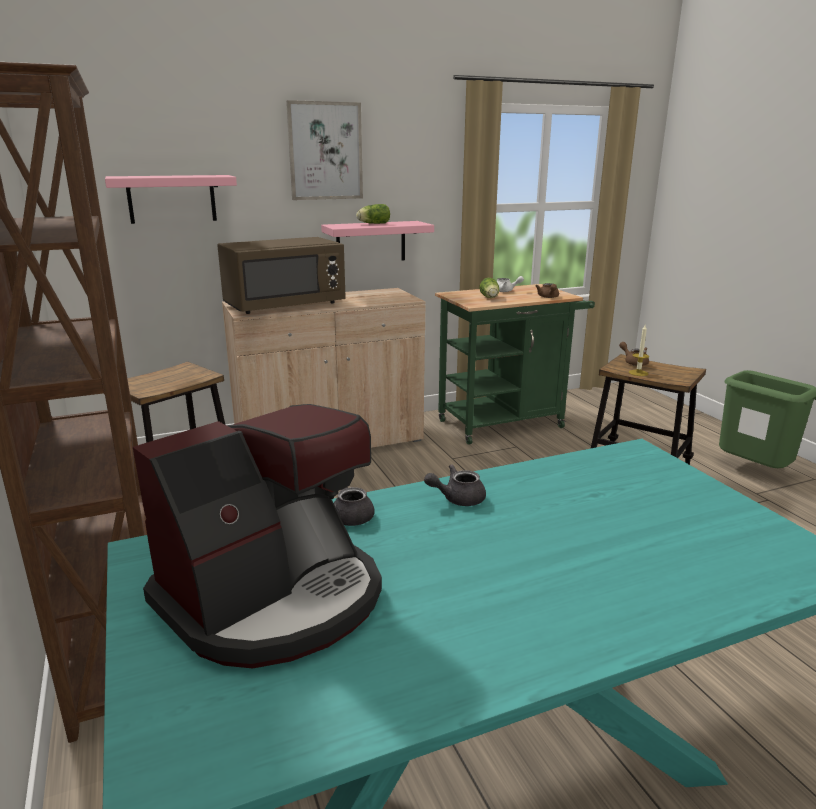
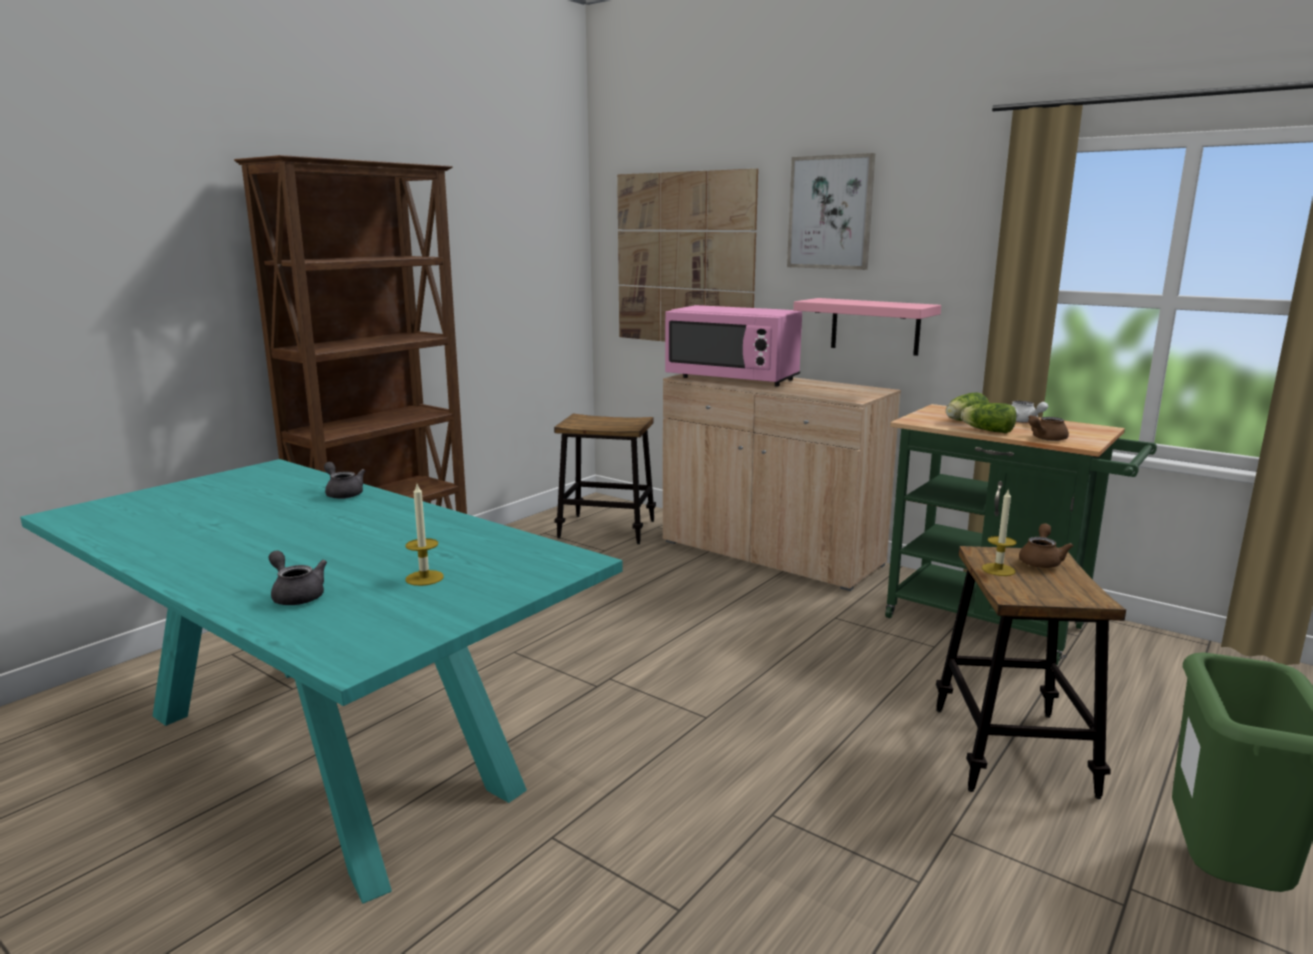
camera: 60 degrees right, 5 degrees down
pink shelf [105,175,237,224] -> picture [617,169,758,342]
coffee machine [133,404,382,669] -> none
brown microwave [217,237,346,314] -> pink microwave [665,305,802,386]
lettuce [356,204,390,224] -> lettuce moved to [961,403,1016,433]
grey teapot [424,464,486,506] -> grey teapot moved to [269,550,327,605]
none -> candle [405,484,444,586]

